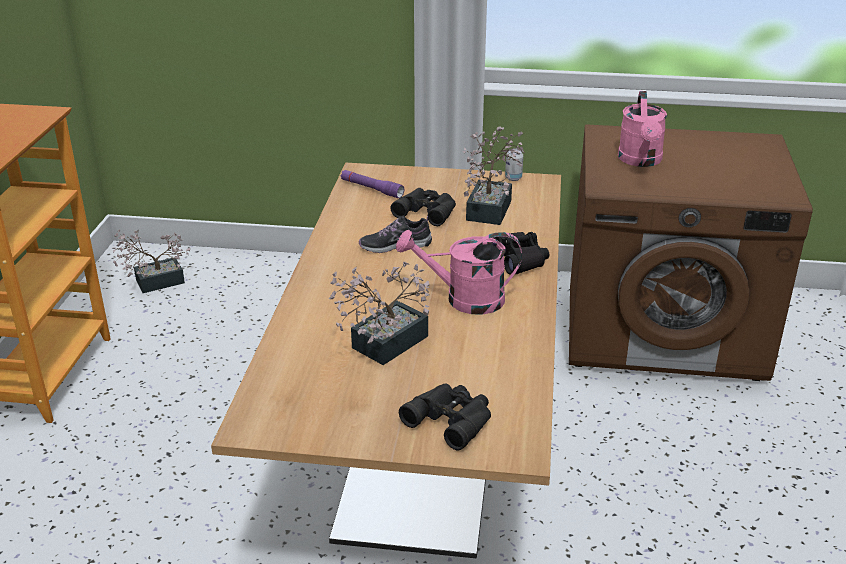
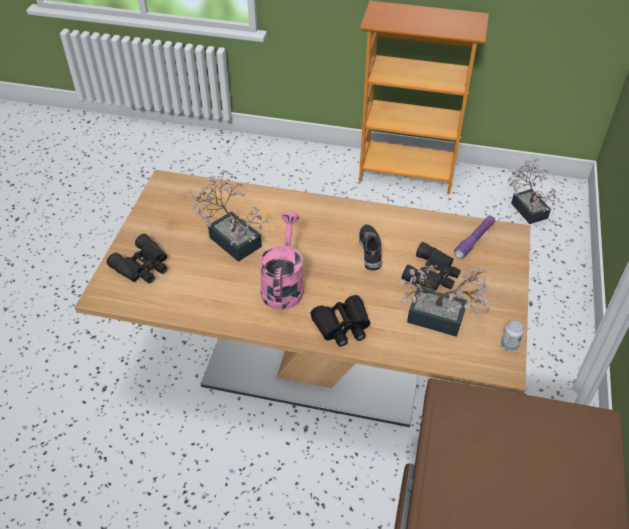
camera: 95 degrees right, 15 degrees up
pink watering can [618,91,667,167] -> none

